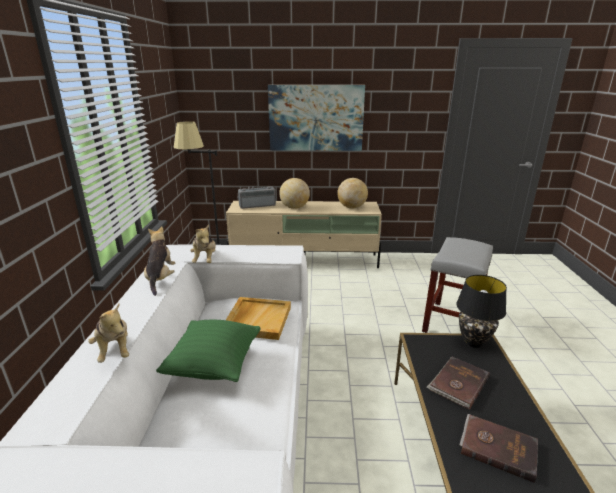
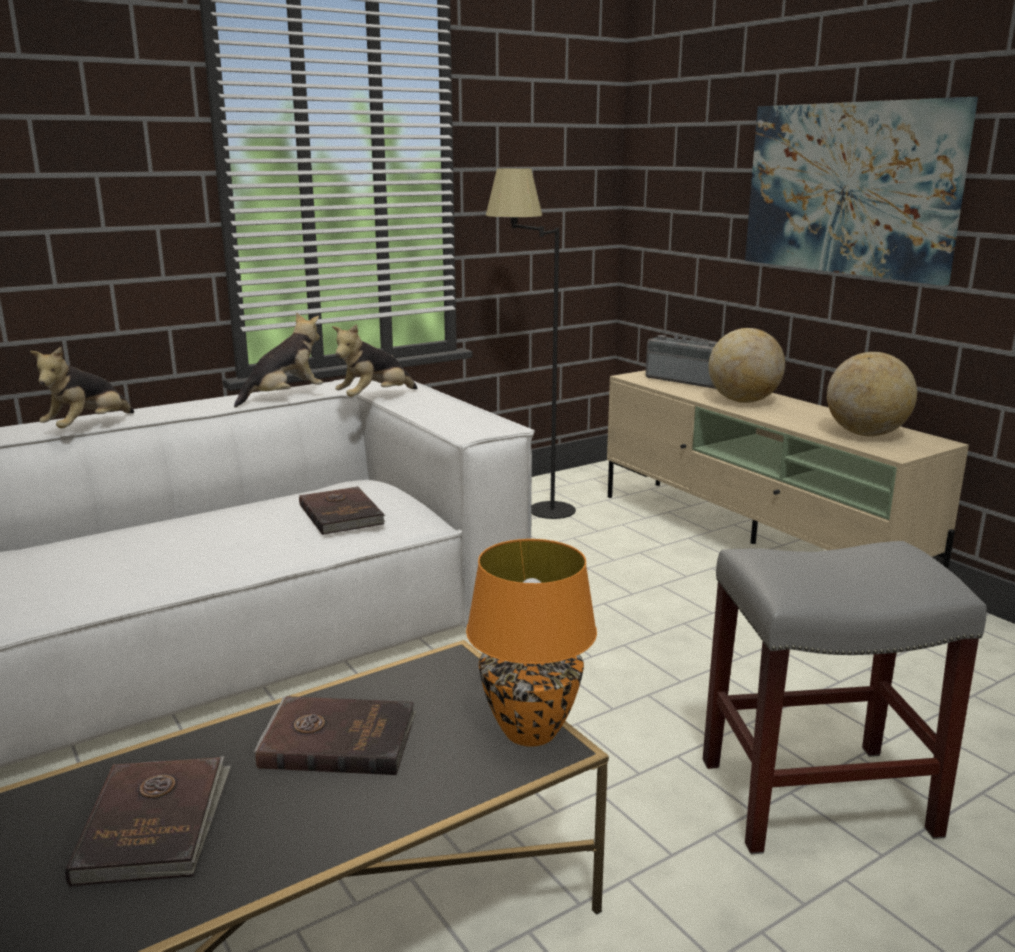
camera: 55 degrees right, 5 degrees down
green pillow [156,320,261,382] -> none
beige tray [226,297,291,340] -> brown book [299,487,385,535]
black table lamp [456,275,507,348] -> orange table lamp [466,539,597,747]

